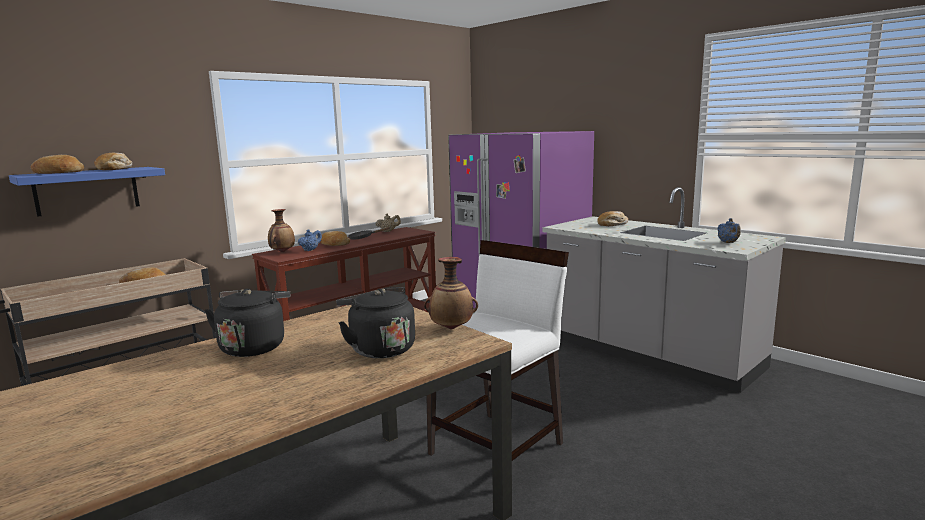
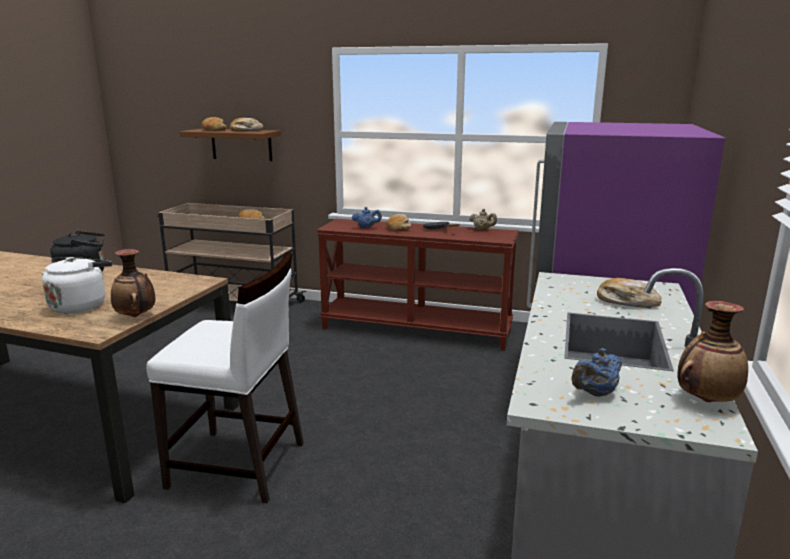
camera: 60 degrees right, 5 degrees up
blue shelf [9,167,165,217] -> brown shelf [180,129,281,161]
vase [268,209,295,252] -> vase moved to [677,301,748,402]
black kettle [336,287,415,358] -> white kettle [41,257,112,314]

